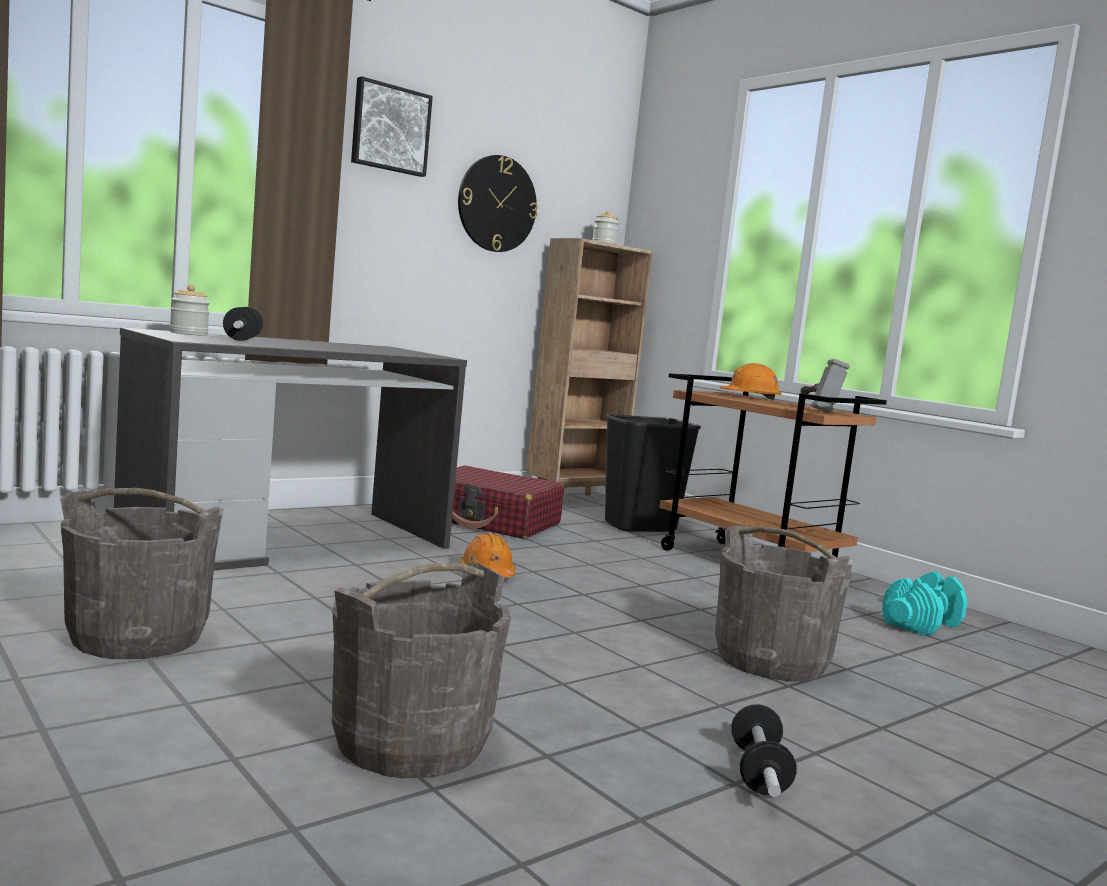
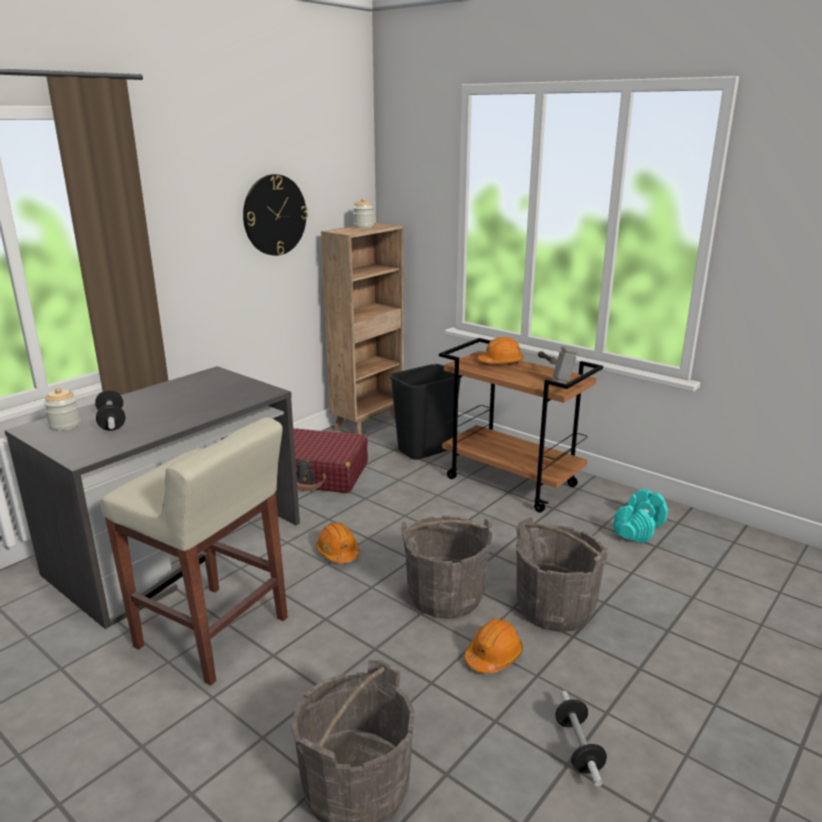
camera: 10 degrees left, 15 degrees up
grey bucket [60,488,223,659] -> grey bucket moved to [401,515,493,619]
picture [351,76,433,177] -> none
none -> beige stool [100,417,288,685]
none -> orange hard hat [464,619,523,673]

